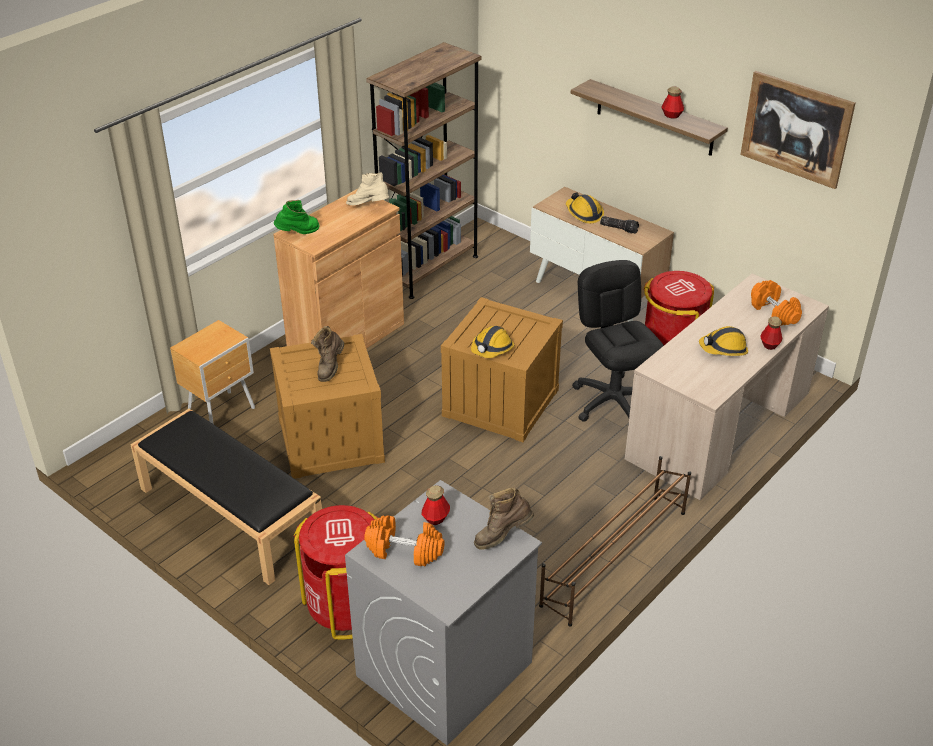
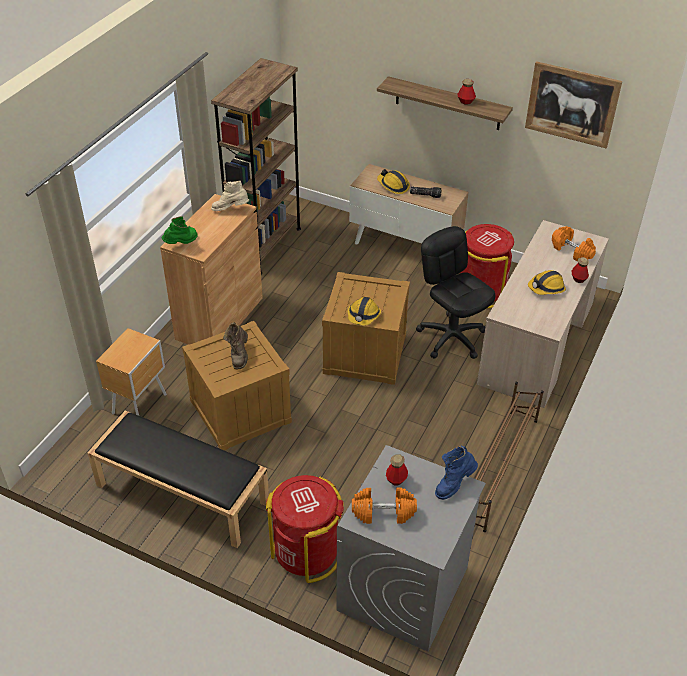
camera: 15 degrees left, 5 degrees up
brown boot [474,487,534,550] -> blue boot [435,446,478,500]

